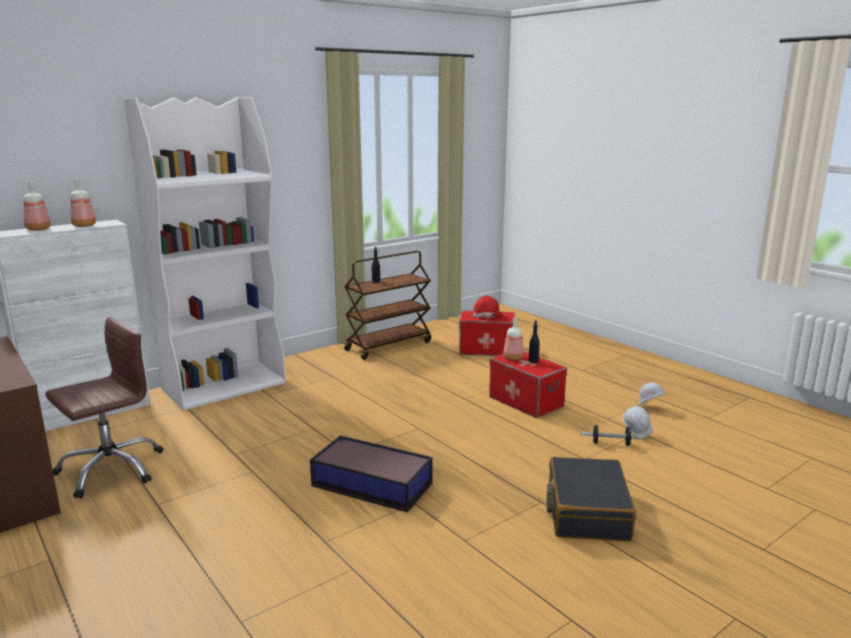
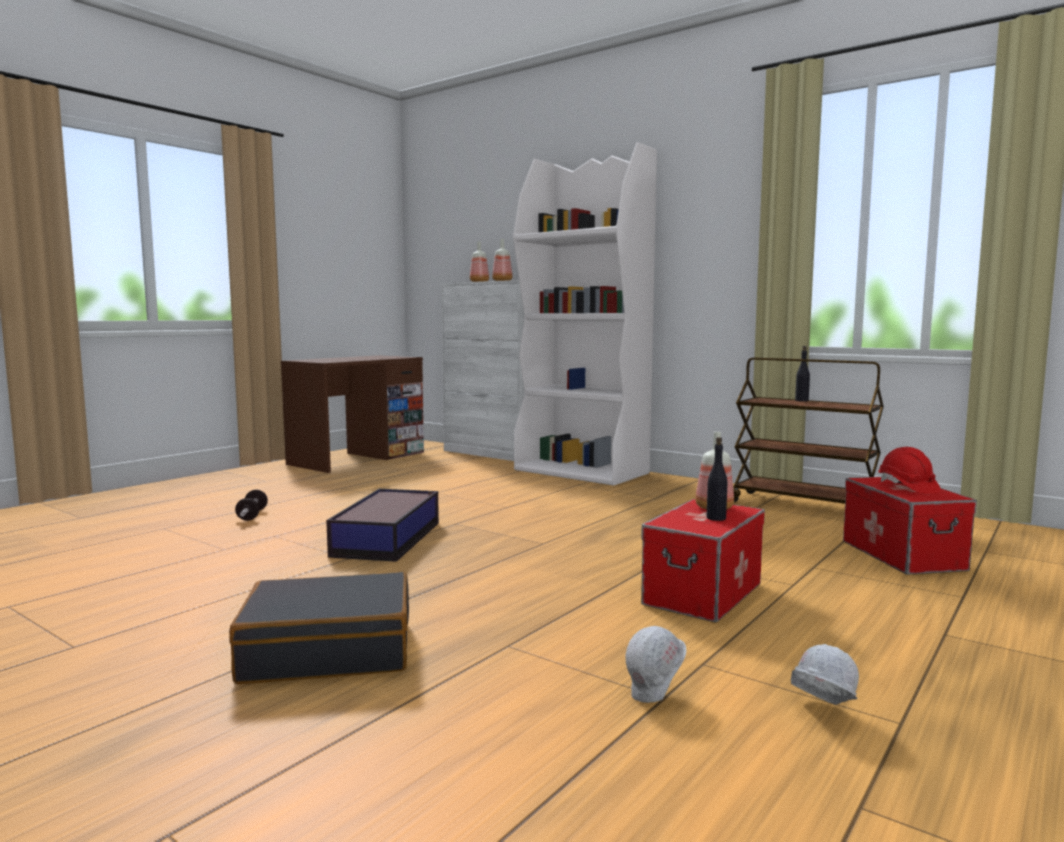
camera: 75 degrees right, 10 degrees down
brown office chair [45,317,163,498] -> none
dumbbell [581,425,644,446] -> dumbbell moved to [235,490,268,521]

